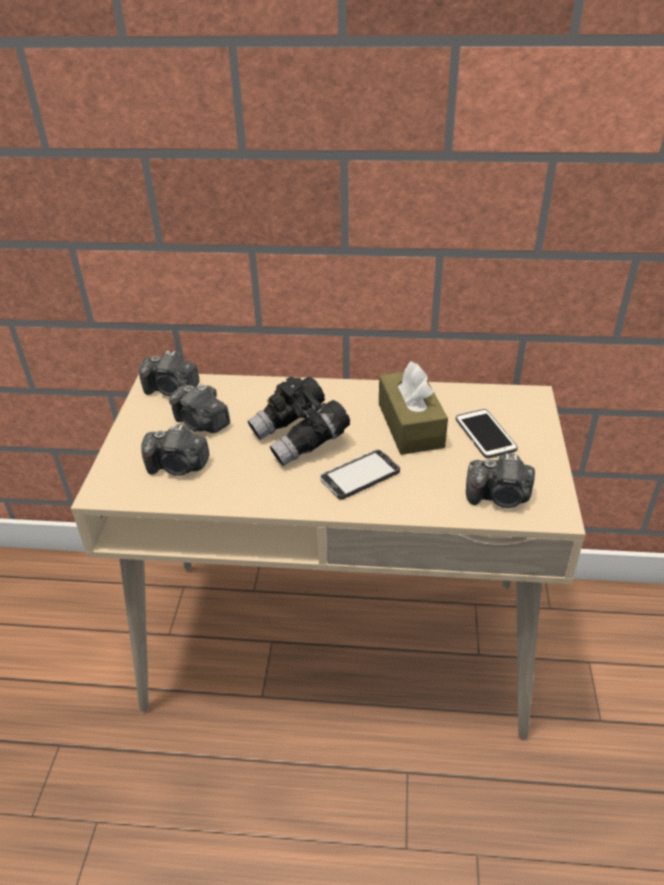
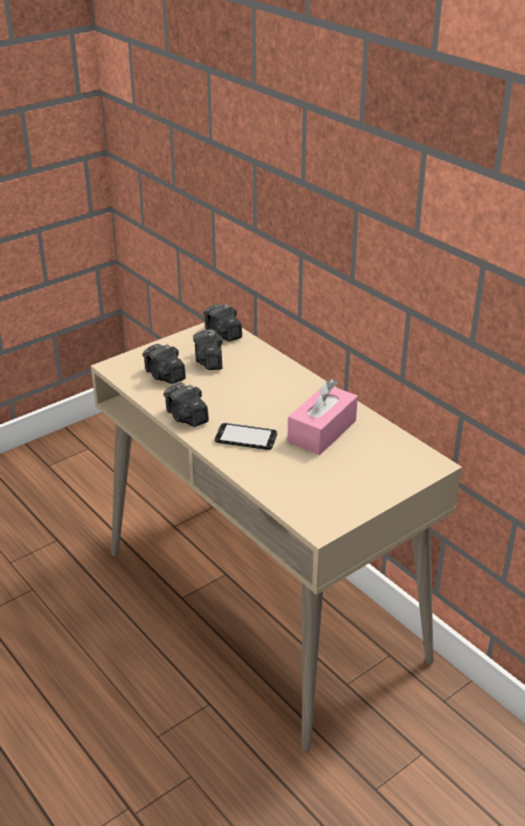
camera: 45 degrees right, 5 degrees down
black binoculars [247,377,350,466] -> none
brown tissue box [379,361,448,455] -> pink tissue box [287,379,358,455]
phone [456,409,518,458] -> none
camera [466,453,535,508] -> camera moved to [164,383,209,427]

